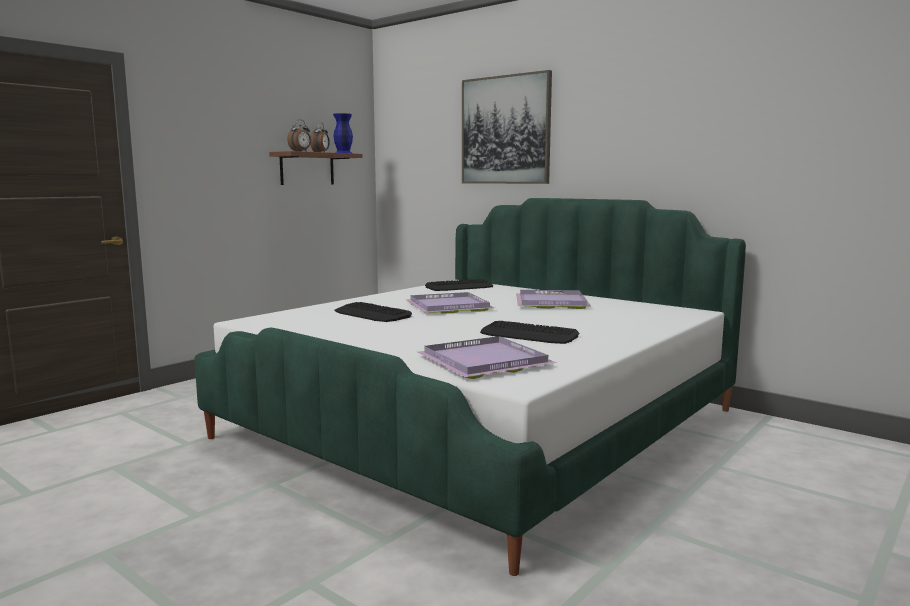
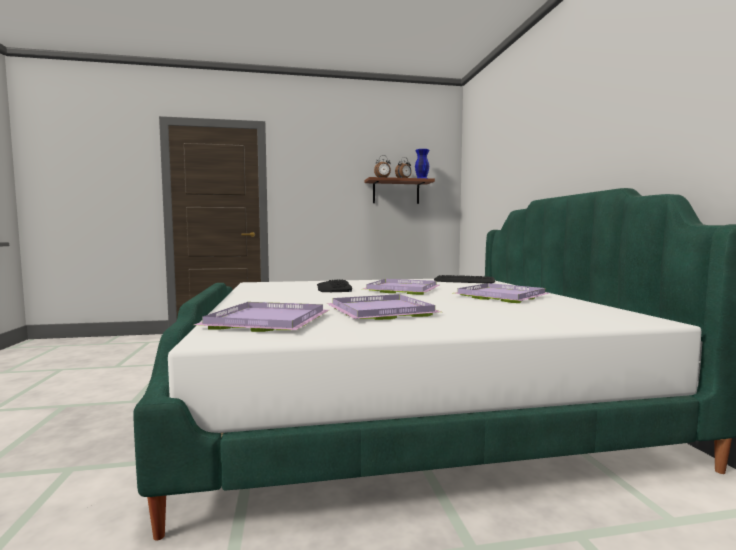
camera: 40 degrees right, 5 degrees down
picture [462,70,552,184] -> none
keyboard [480,321,579,344] -> purple tray [326,294,441,320]

